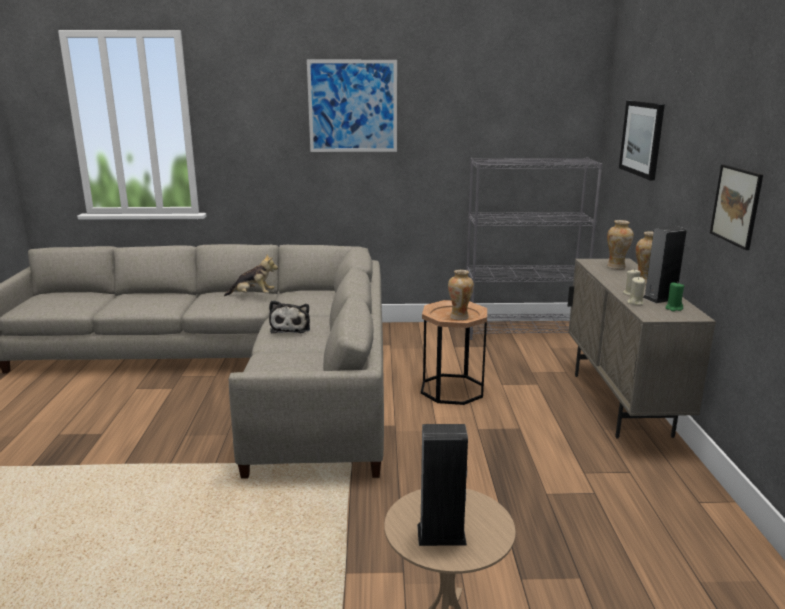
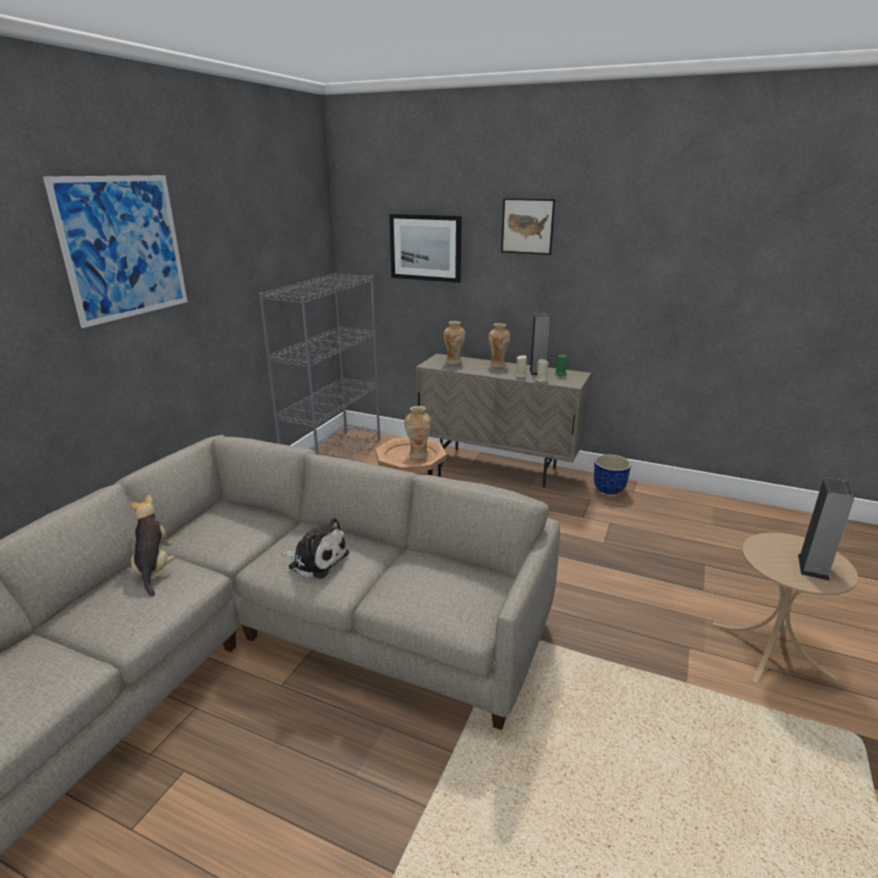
camera: 65 degrees left, 5 degrees up
plush toy [224,254,278,296] -> plush toy turned 45 degrees counterclockwise [130,495,175,597]
picture [710,164,763,250] -> picture moved to [501,198,555,255]
none -> planter [594,454,631,494]

